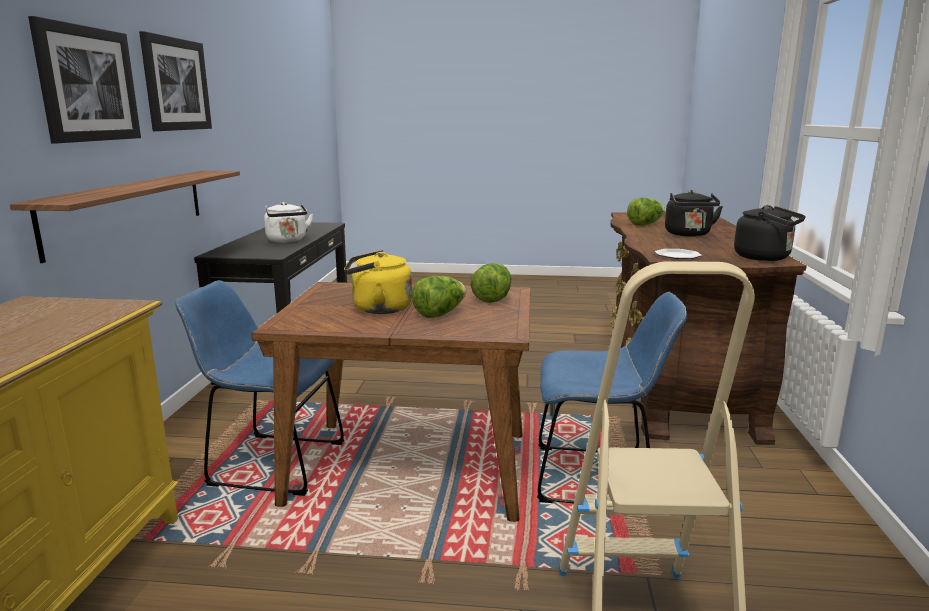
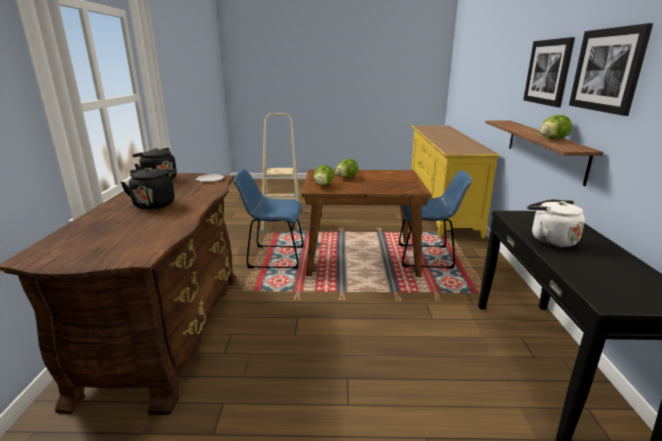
camera: 175 degrees right, 5 degrees up
yellow kettle [344,250,412,314] -> none
lettuce [627,197,665,226] -> lettuce moved to [540,115,572,139]

